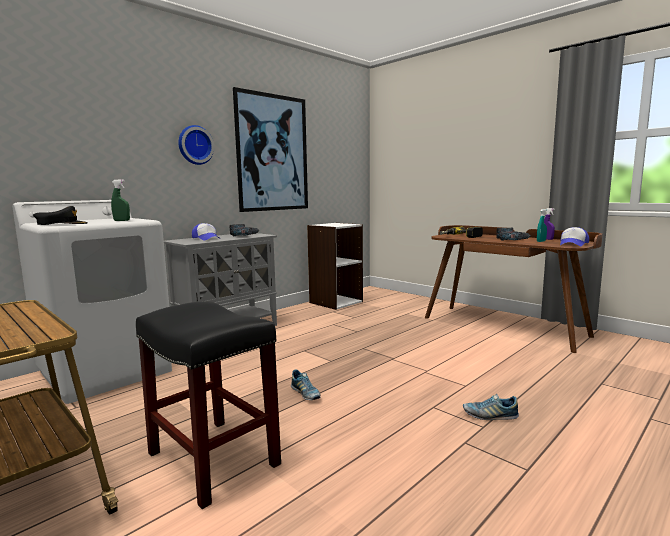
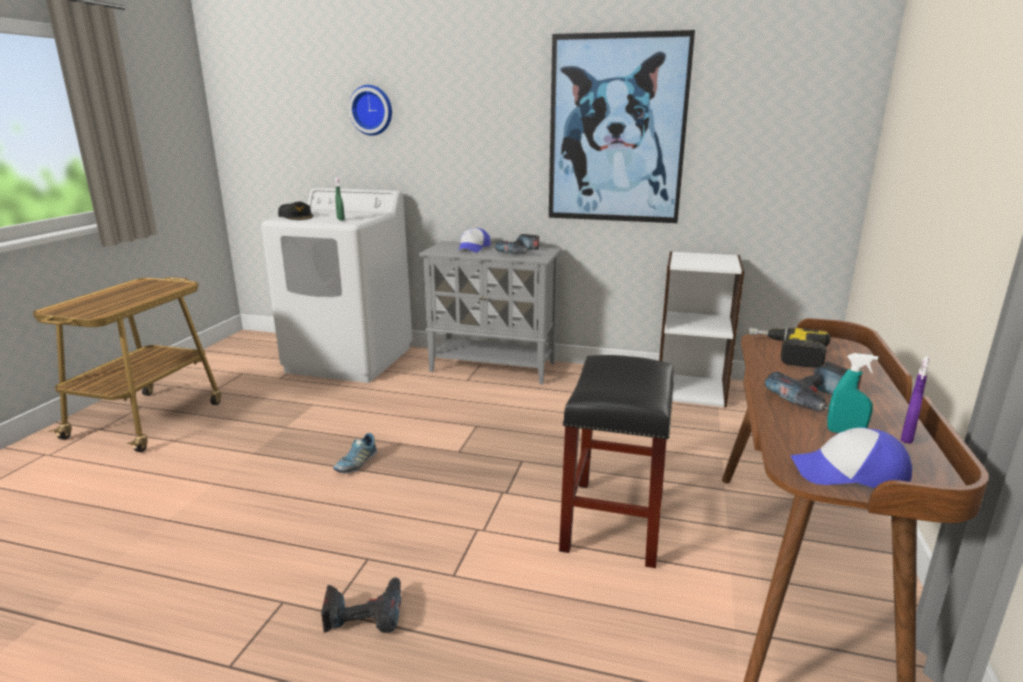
camera: 60 degrees right, 10 degrees up
black stool [136,301,281,509] -> black stool moved to [559,355,674,568]
wall clock [178,125,214,165] -> wall clock moved to [349,85,392,136]
shoe [463,394,519,420] -> power drill [321,577,401,633]

